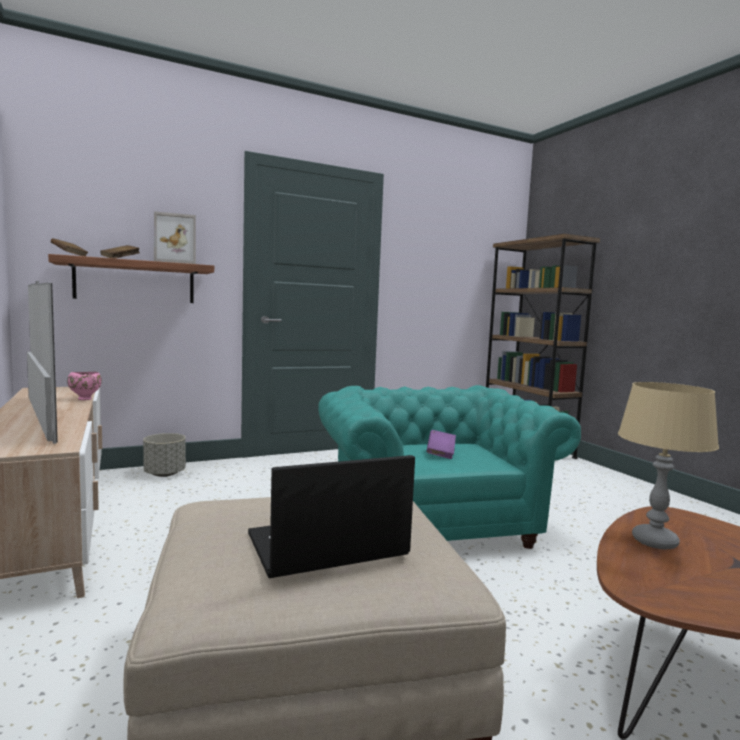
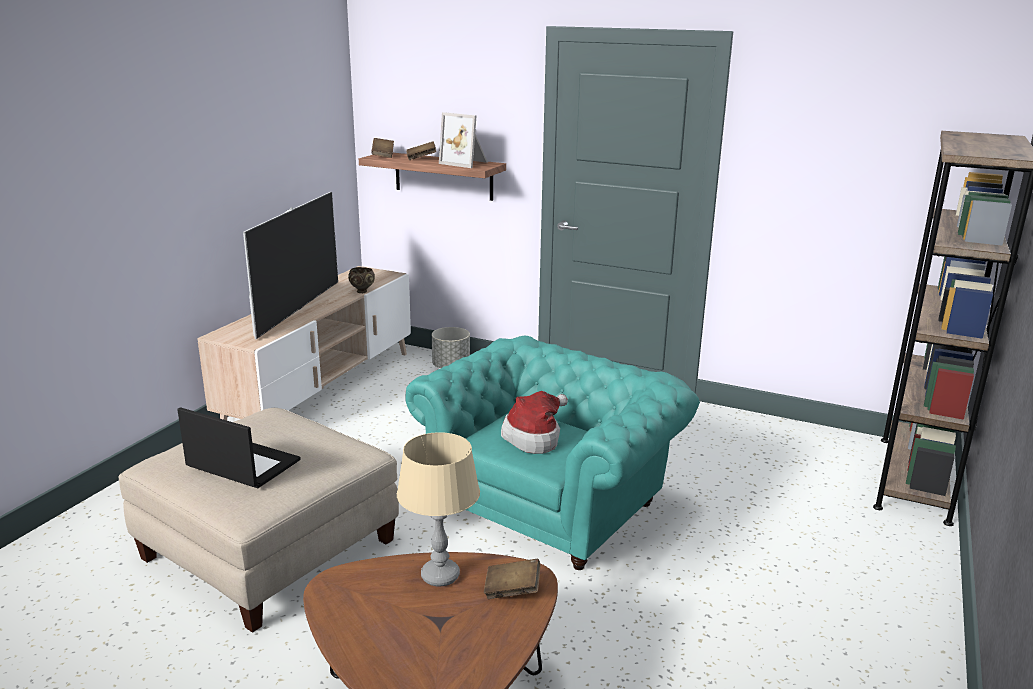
camera: 50 degrees right, 15 degrees up
pink bowl [67,372,102,400] -> brown bowl [348,267,375,293]
purple book [426,430,456,459] -> hat [501,391,568,454]
none -> brown book [484,559,540,599]

